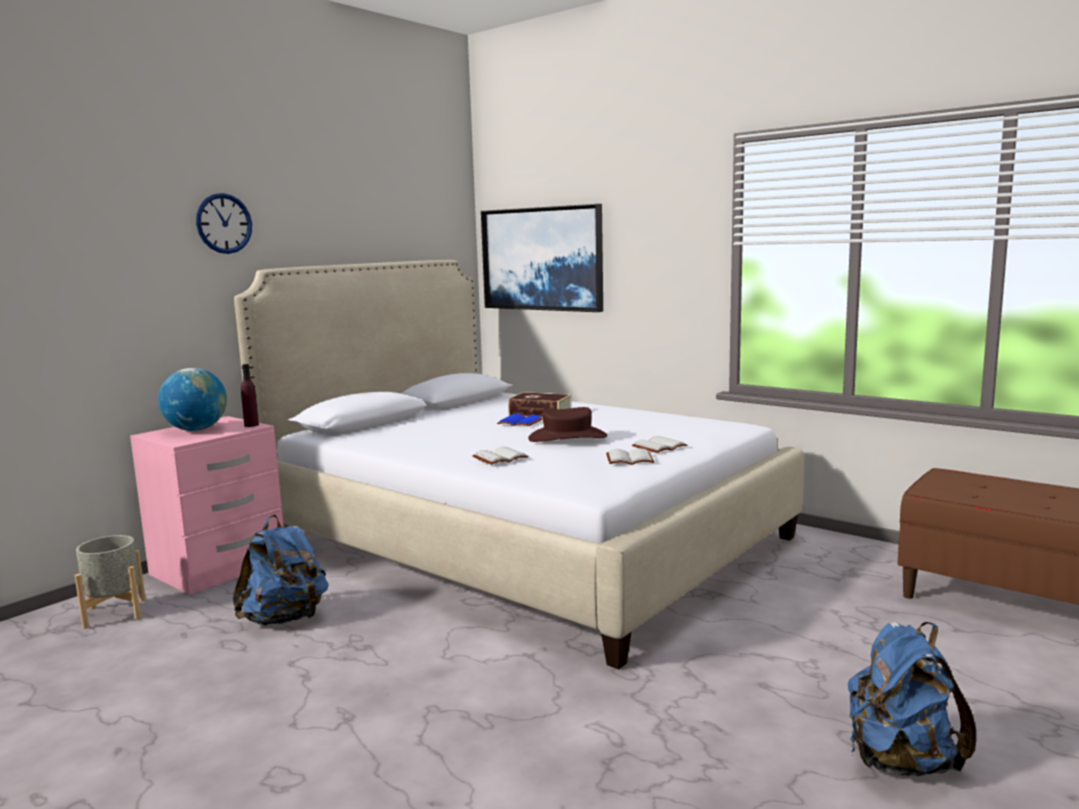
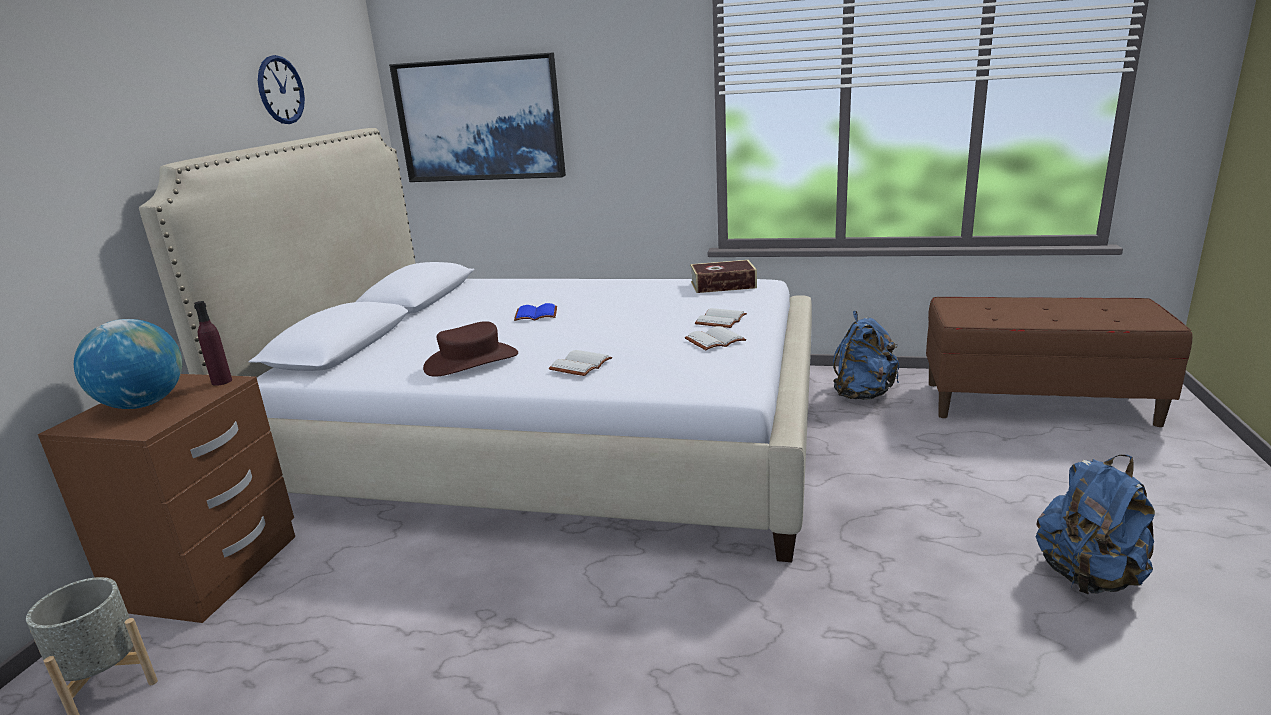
camera: 25 degrees left, 10 degrees up
pink nightstand [130,416,284,595] -> brown nightstand [38,374,295,623]
wall clock [196,193,252,254] -> wall clock moved to [258,55,305,124]
blue backpack [233,515,329,626] -> blue backpack moved to [833,311,899,400]
book [508,392,572,418] -> book moved to [690,260,757,293]
brown hat [528,407,607,442] -> brown hat moved to [423,321,518,377]

